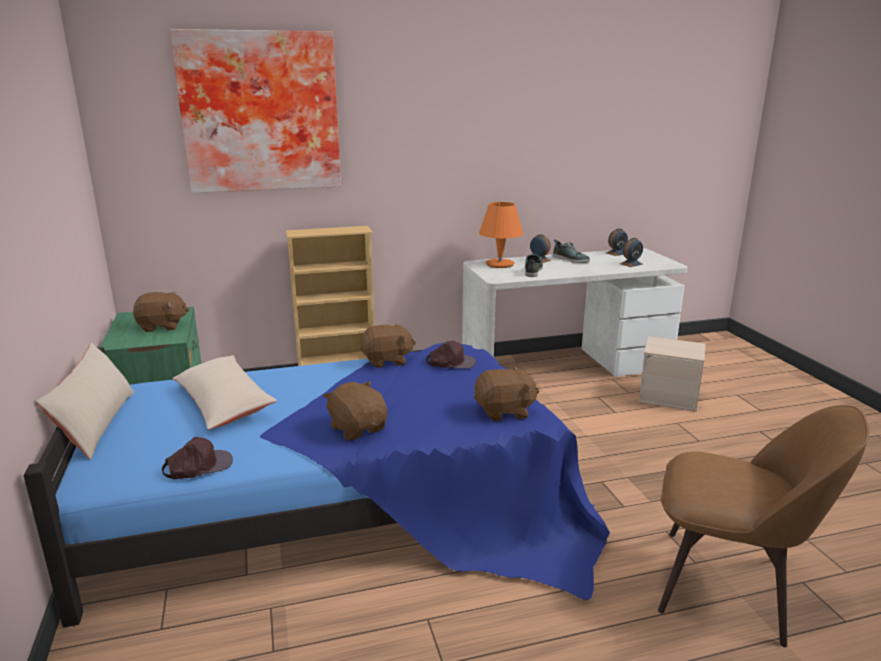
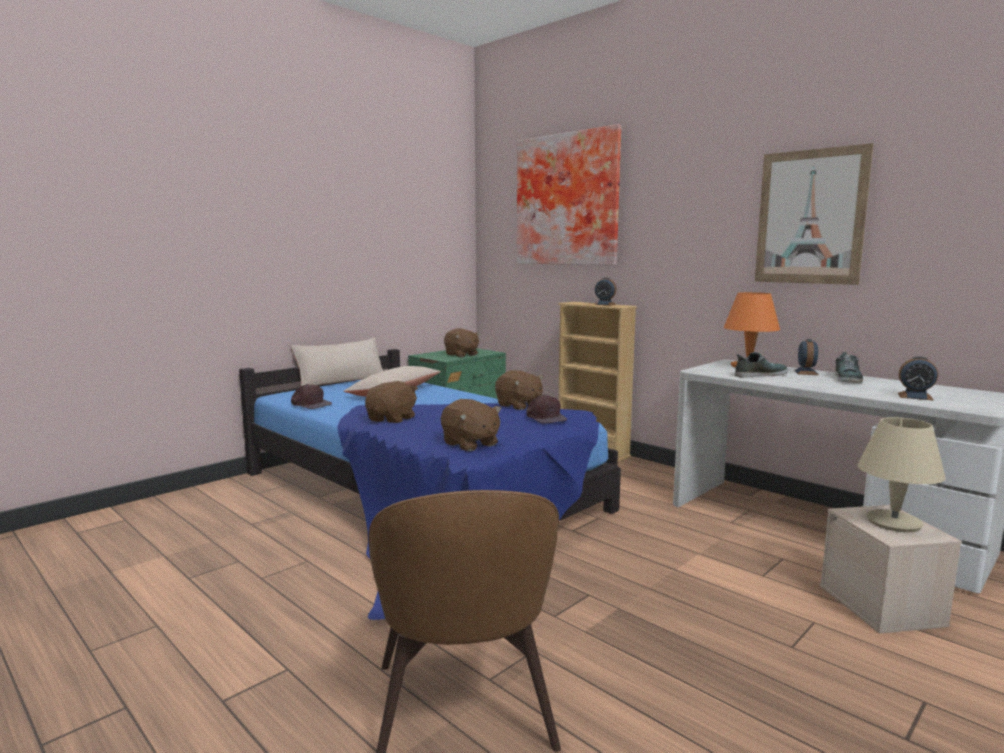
camera: 60 degrees right, 10 degrees down
alarm clock [606,228,628,256] -> alarm clock moved to [594,278,617,305]
none -> picture [755,143,874,285]
none -> beige table lamp [857,417,946,532]

